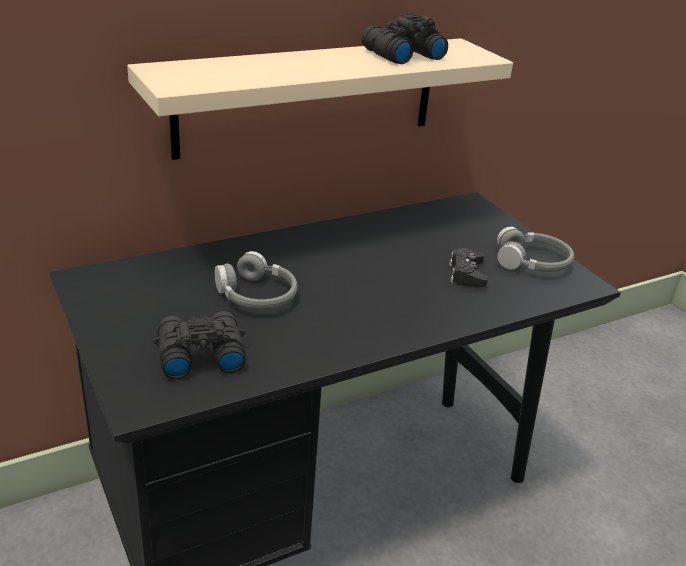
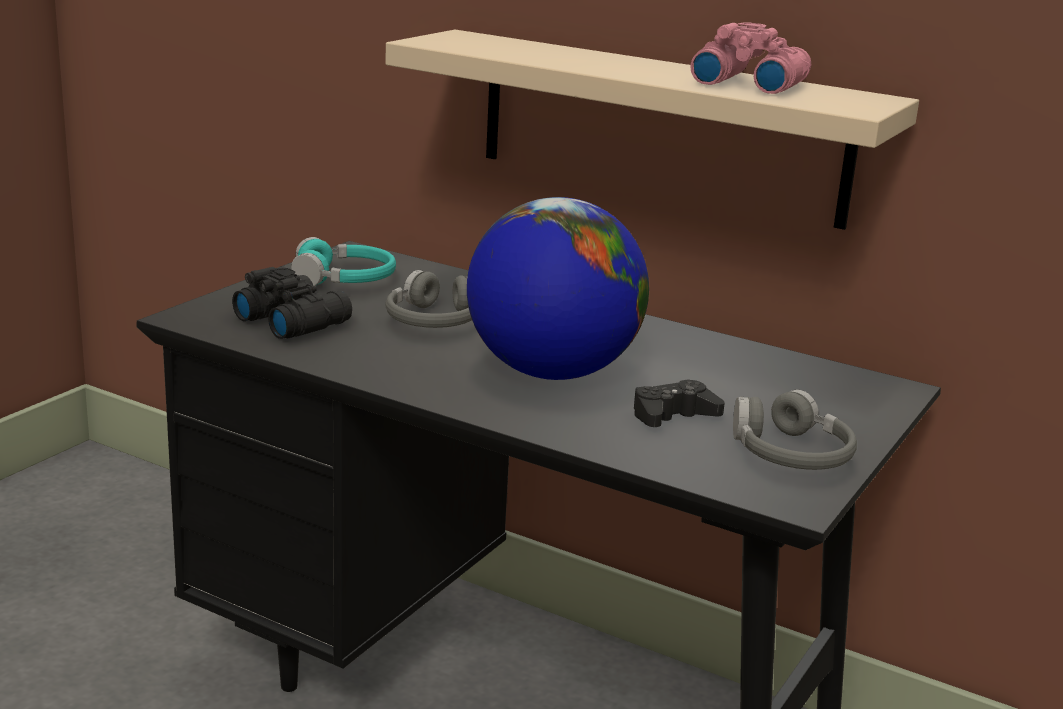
camera: 60 degrees right, 10 degrees down
black binoculars [361,14,448,64] -> pink binoculars [690,23,811,94]
none -> turquoise headphones [291,237,396,286]
none -> globe [467,197,649,380]

